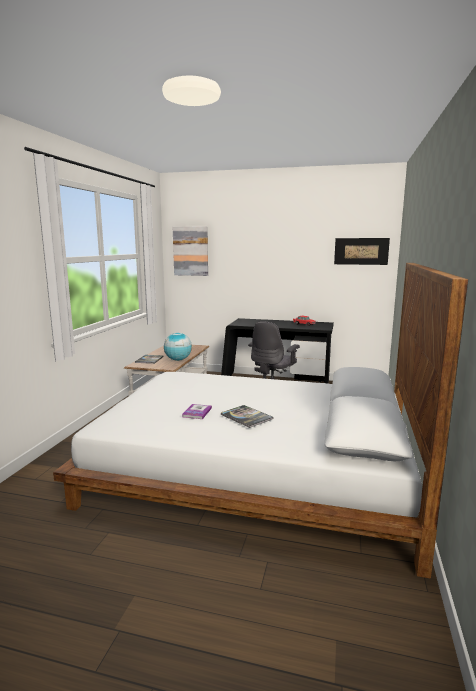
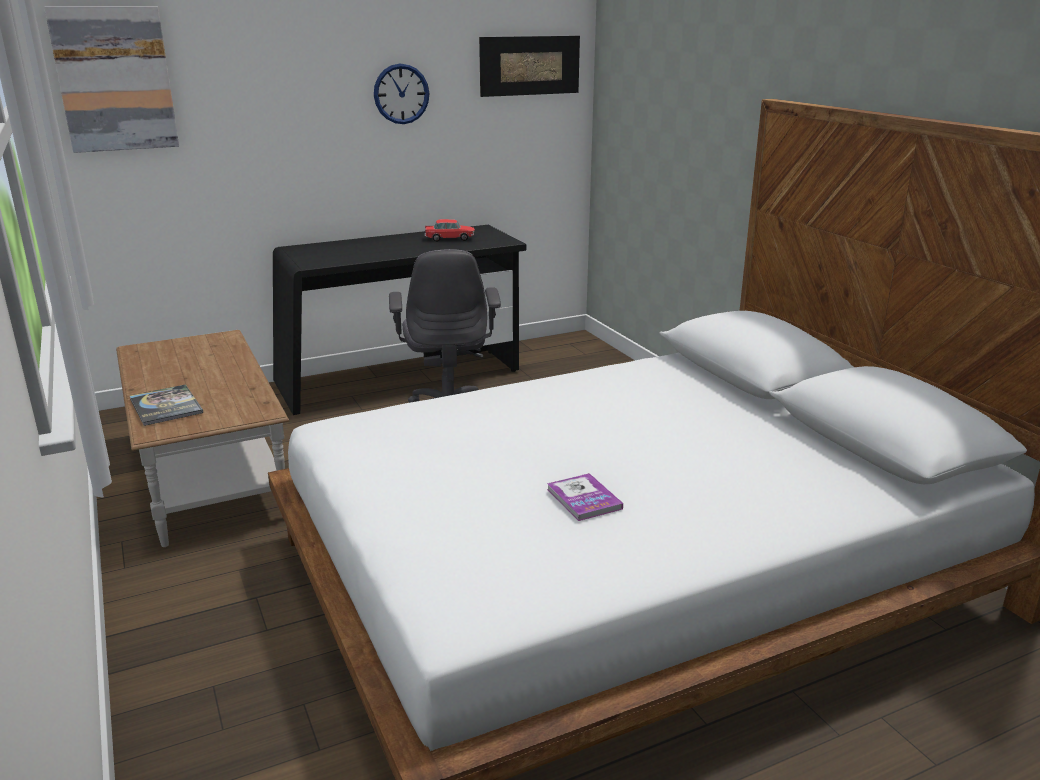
camera: 40 degrees left, 10 degrees up
globe [164,333,192,361] -> none
book [221,405,274,428] -> none
none -> wall clock [374,64,429,124]

